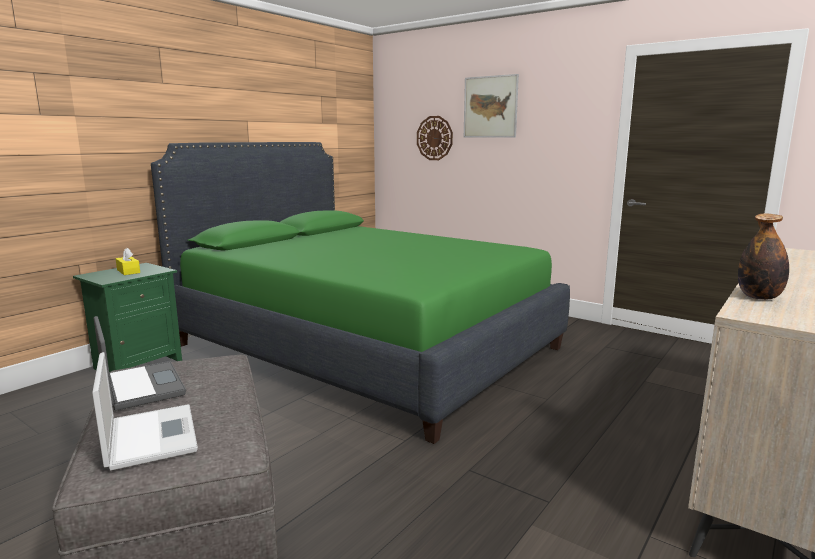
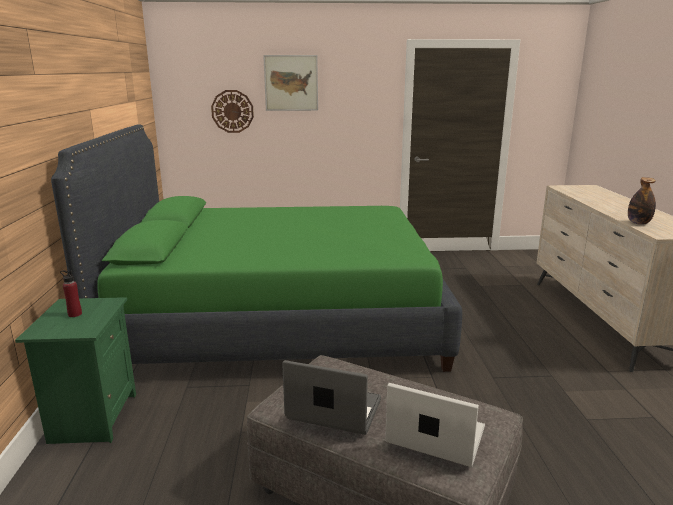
camera: 40 degrees left, 5 degrees up
yellow tissue box [116,248,140,275] -> red bottle [60,270,82,317]

